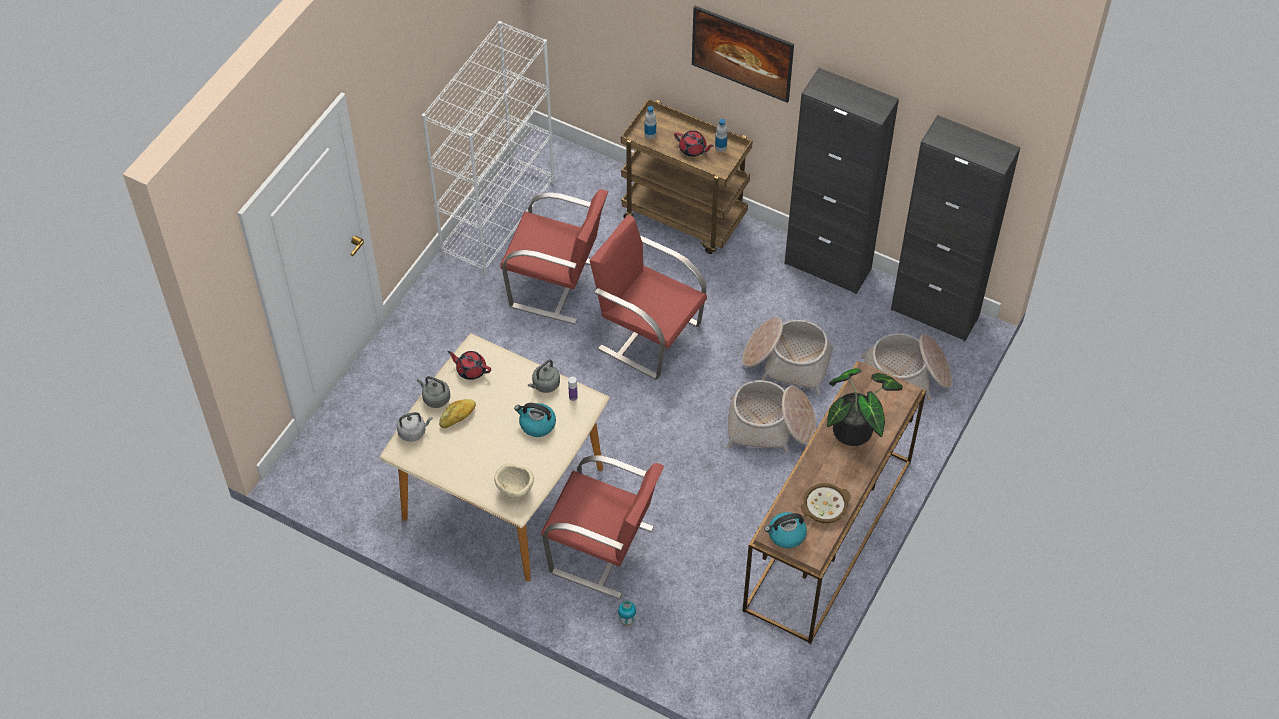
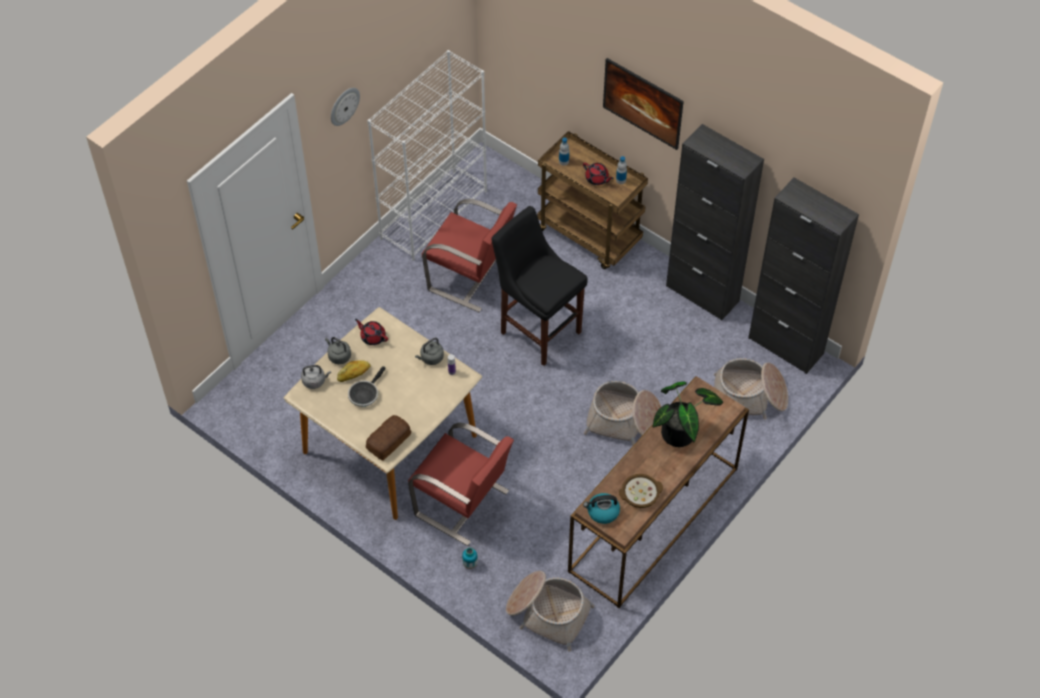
camera: 10 degrees right, 0 degrees up
beige bowl [494,464,534,499] -> bread [366,415,411,460]
kettle [514,403,556,437] -> none
red chair [589,215,707,379] -> black stool [492,206,588,366]
basket [742,317,834,395] -> basket moved to [506,571,595,652]
none -> wall clock [331,88,360,126]
none -> frying pan [348,366,386,407]

